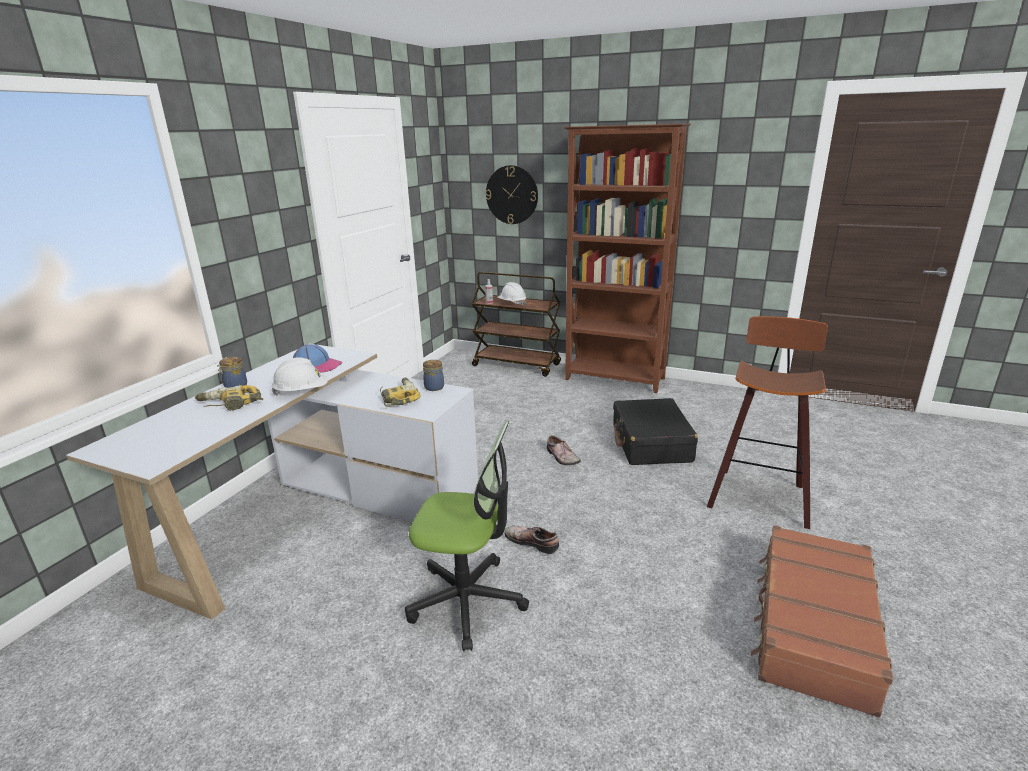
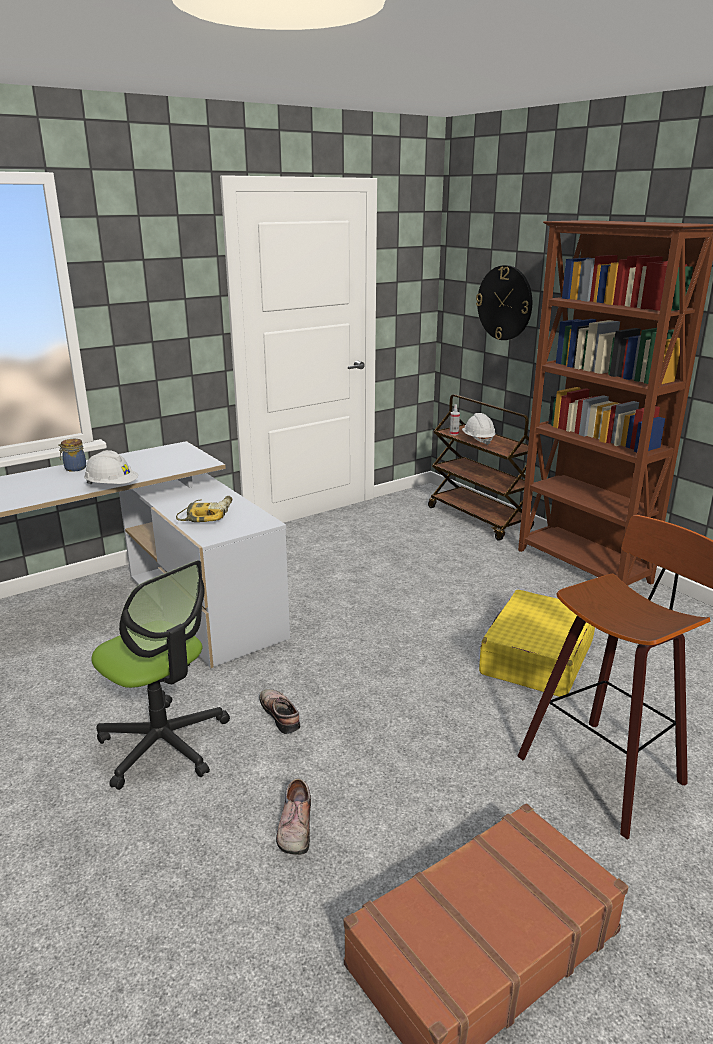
camera: 30 degrees right, 0 degrees up
power drill [195,385,263,411] -> none
cap [293,344,343,373] -> none
jar [423,360,444,391] -> none
shoe [547,435,581,465] -> shoe moved to [276,778,311,855]
black suitcase [613,398,698,465] -> yellow suitcase [479,590,595,697]

